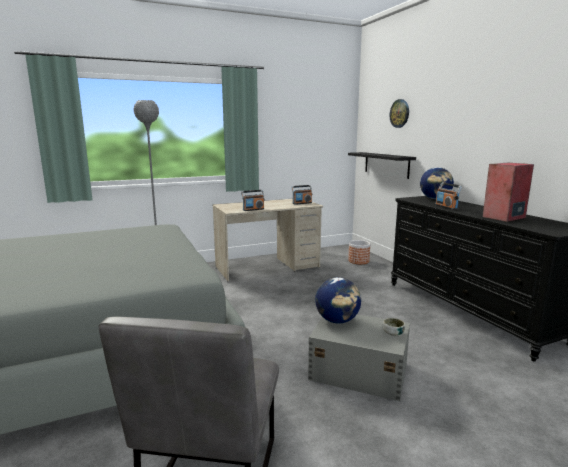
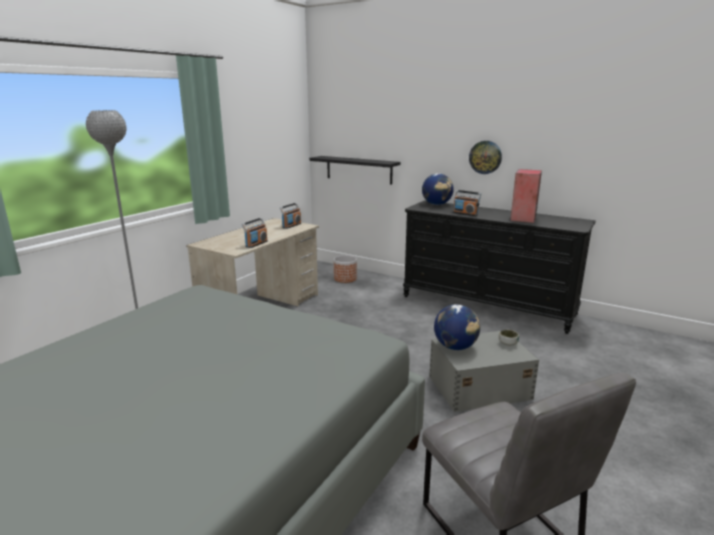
camera: 35 degrees left, 5 degrees up
wall clock [390,99,409,128] -> wall clock moved to [469,141,502,174]

